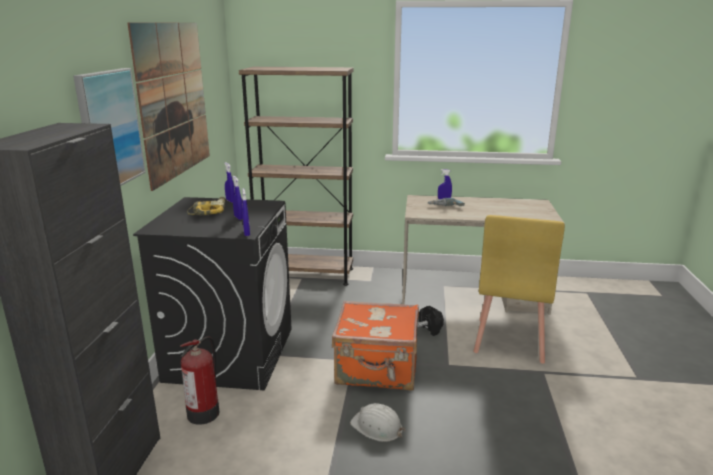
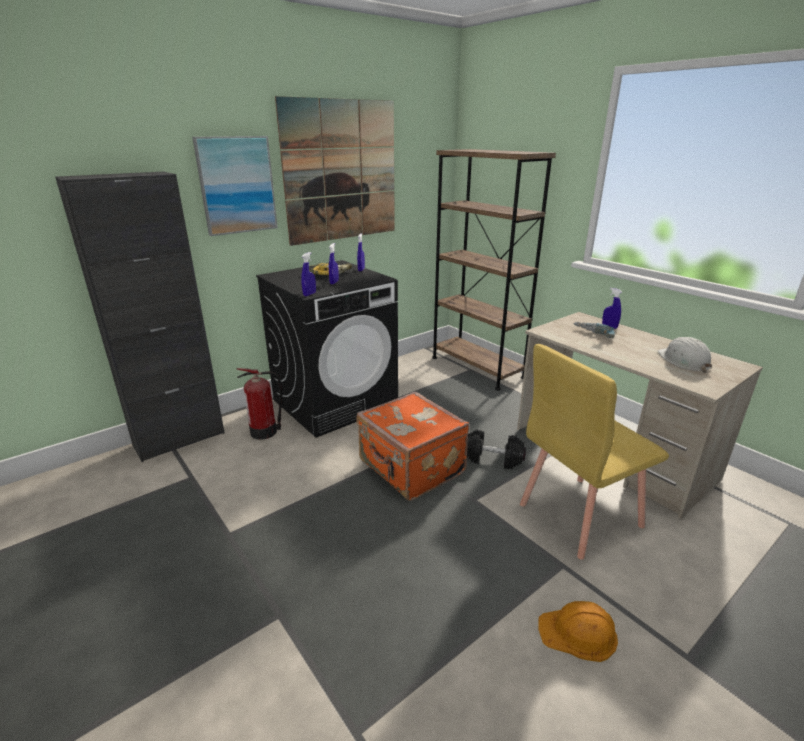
camera: 45 degrees right, 5 degrees up
white hard hat [350,403,405,442] -> white hard hat moved to [658,337,712,373]
none -> orange hard hat [538,601,618,662]

